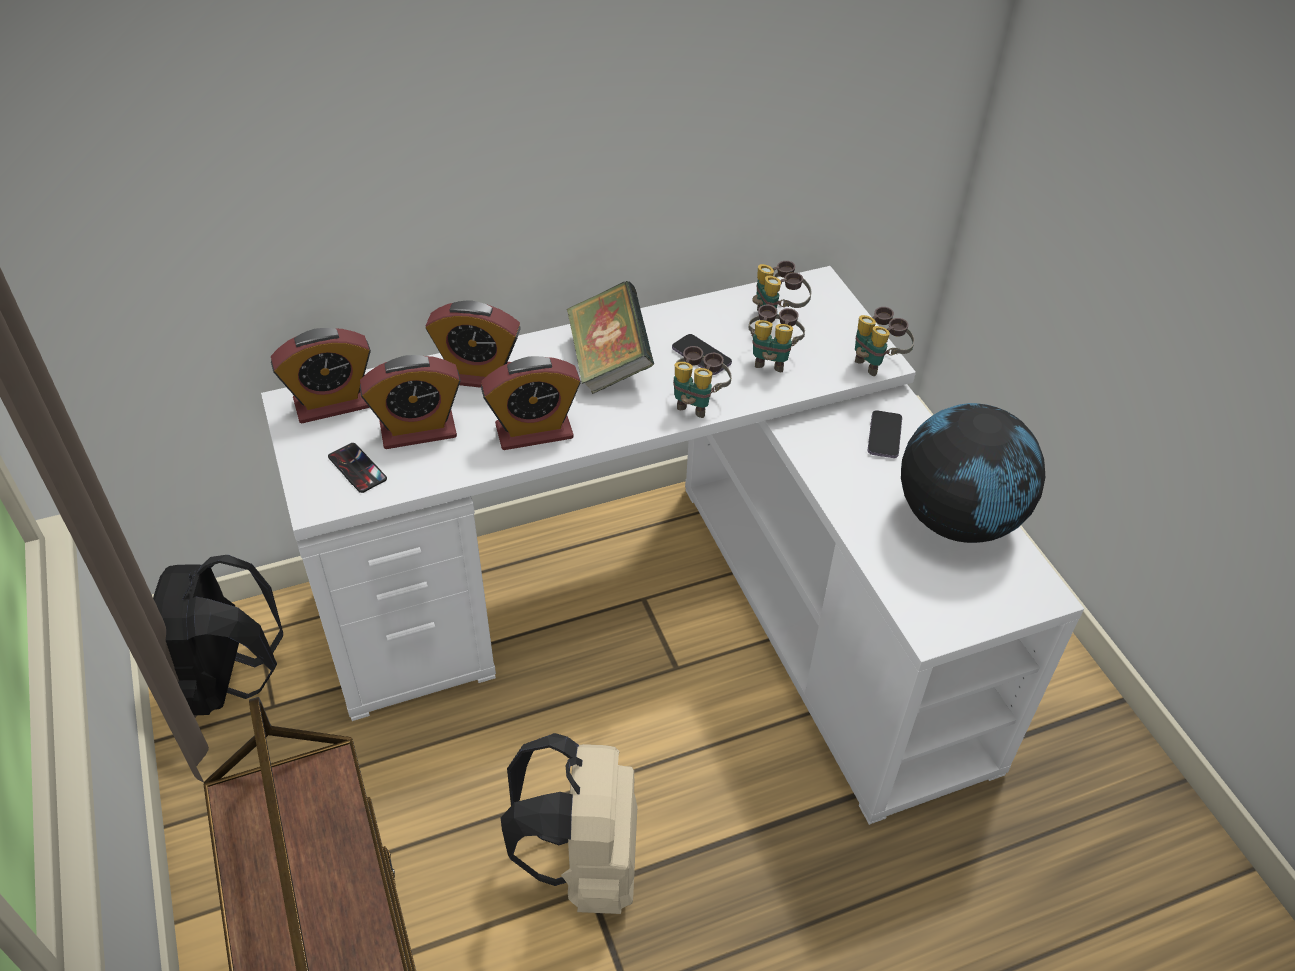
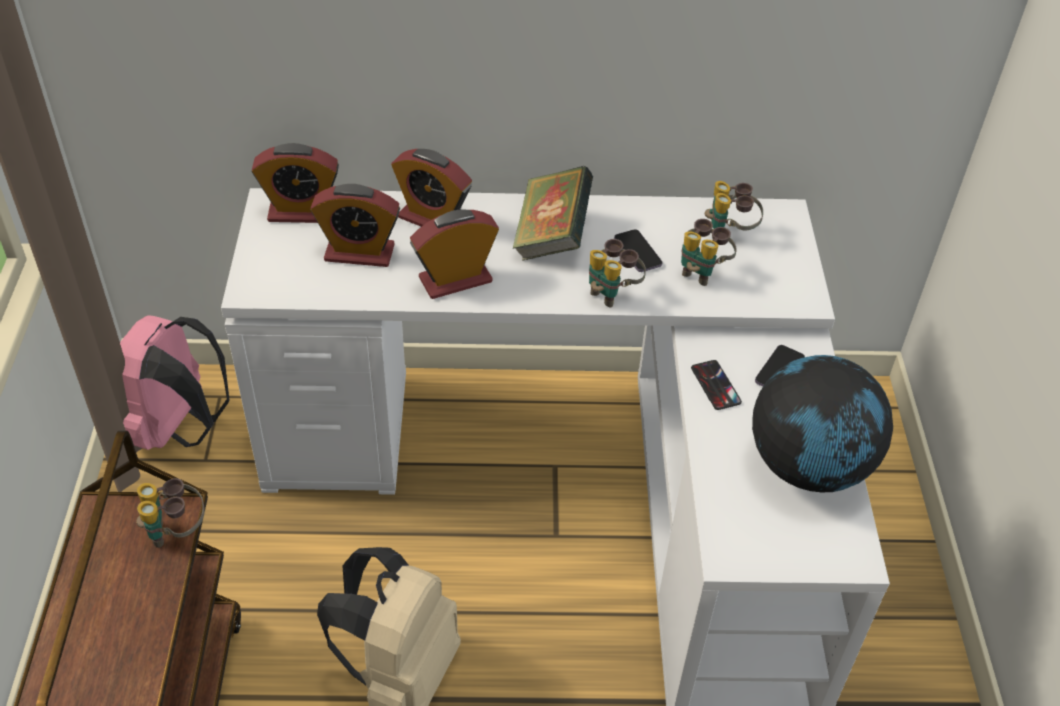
camera: 20 degrees right, 0 degrees up
black backpack [153,555,283,715] -> pink backpack [120,315,229,450]
phone [328,443,387,493] -> phone moved to [691,360,742,410]
alarm clock [481,356,581,450] -> alarm clock turned 150 degrees clockwise [410,209,499,299]
binoculars [855,307,914,376] -> binoculars moved to [136,478,205,548]

